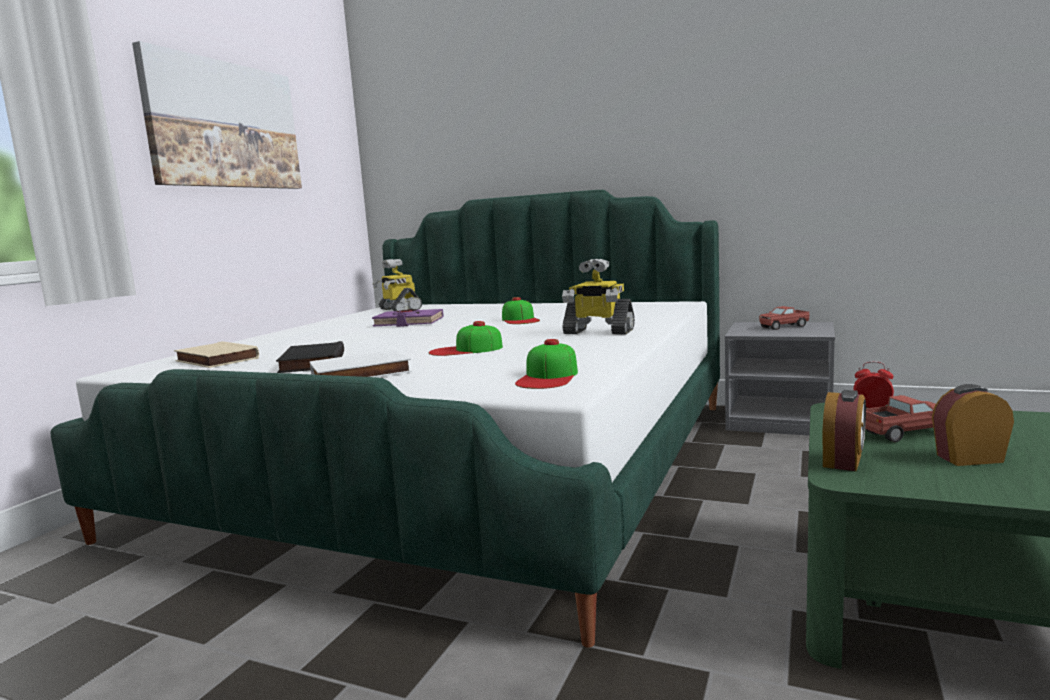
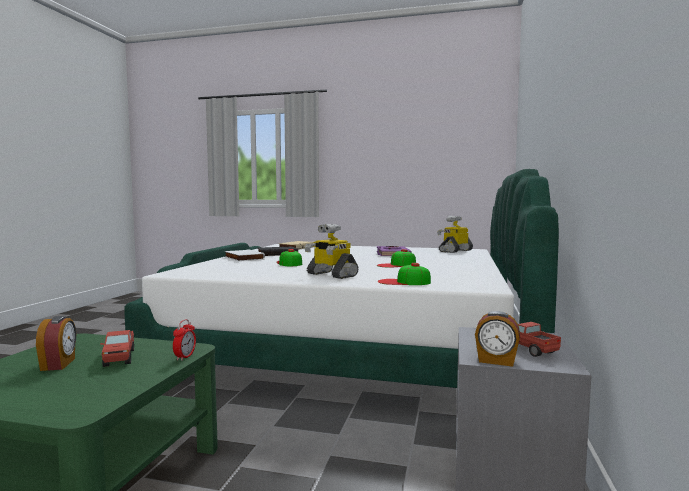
camera: 80 degrees right, 5 degrees down
picture [132,41,302,189] -> none
cap [515,339,578,389] -> cap moved to [378,263,431,285]
toy robot [562,259,635,334] -> toy robot turned 60 degrees counterclockwise [305,224,359,279]
alarm clock [823,390,866,471] -> alarm clock moved to [475,311,520,367]

